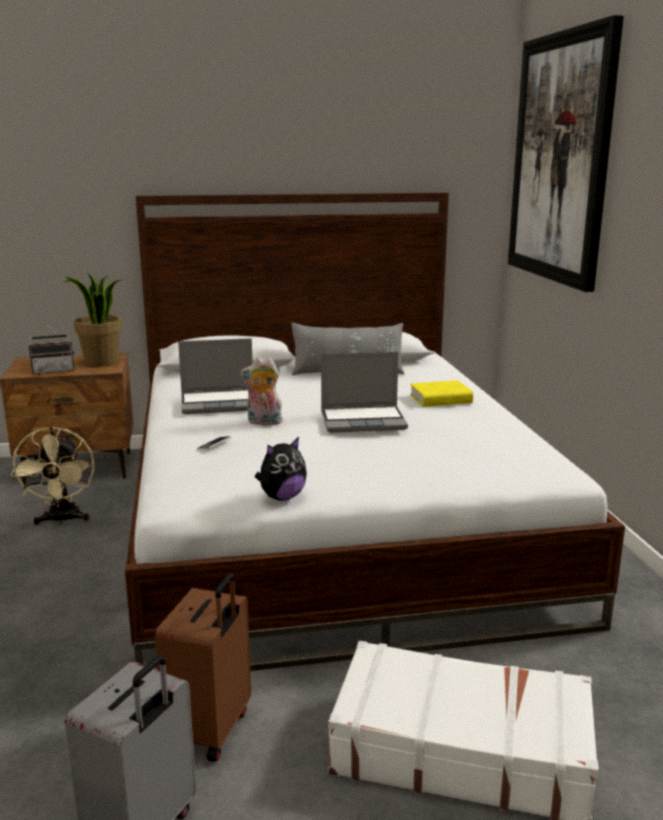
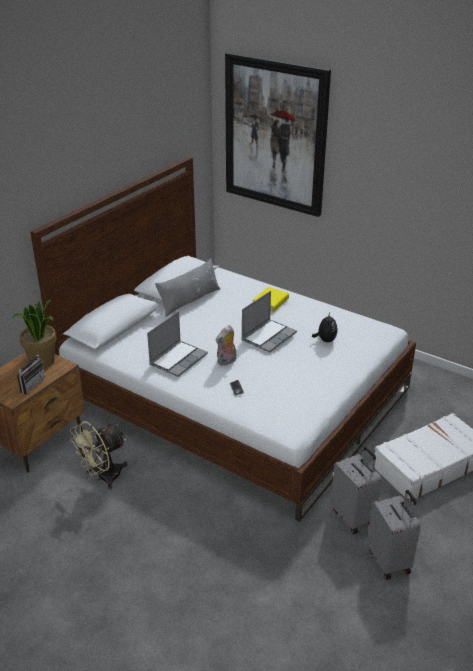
camera: 45 degrees left, 15 degrees up
beige fan [10,427,95,525] -> beige fan turned 105 degrees clockwise [70,421,127,489]
brown suitcase [155,573,251,762] -> grey suitcase [331,447,382,534]
plush toy [255,437,307,501] -> plush toy moved to [312,312,338,342]

